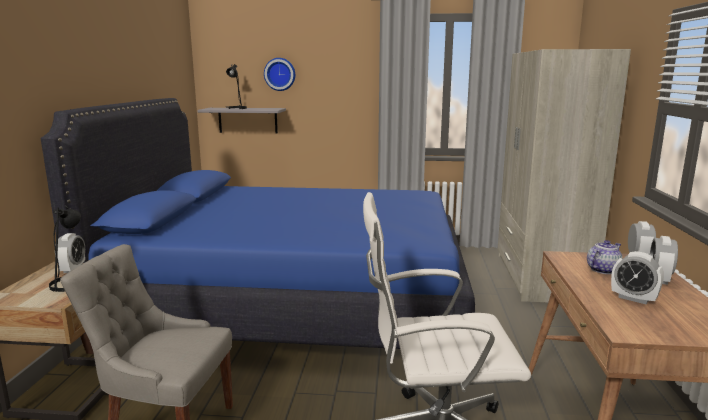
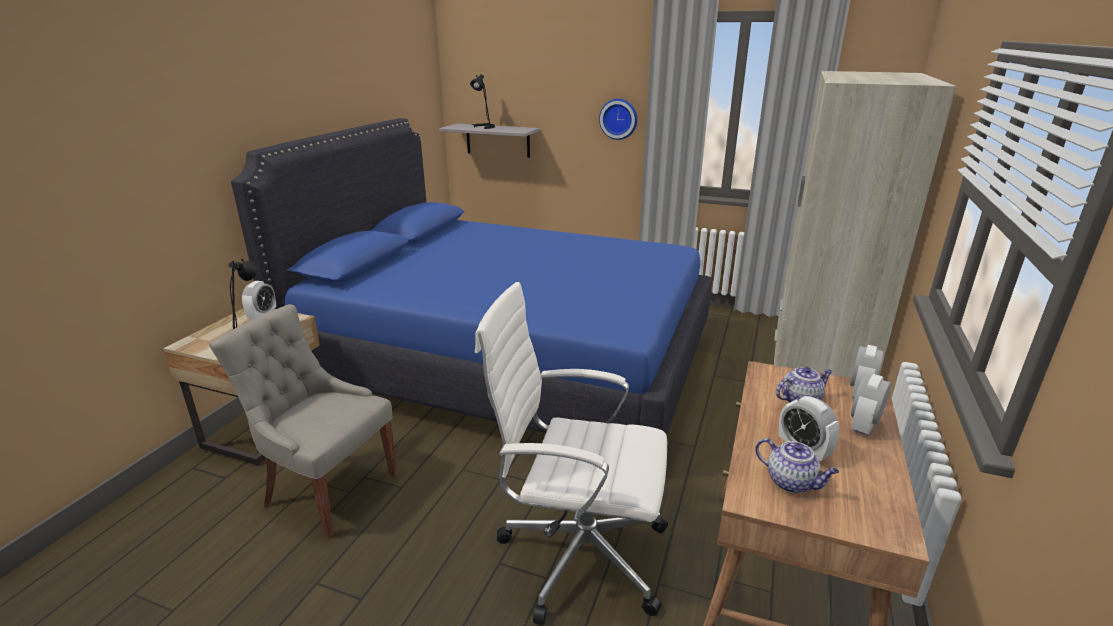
camera: 15 degrees right, 10 degrees up
wall clock [264,58,295,91] -> wall clock moved to [599,99,637,140]
none -> teapot [755,438,839,493]

